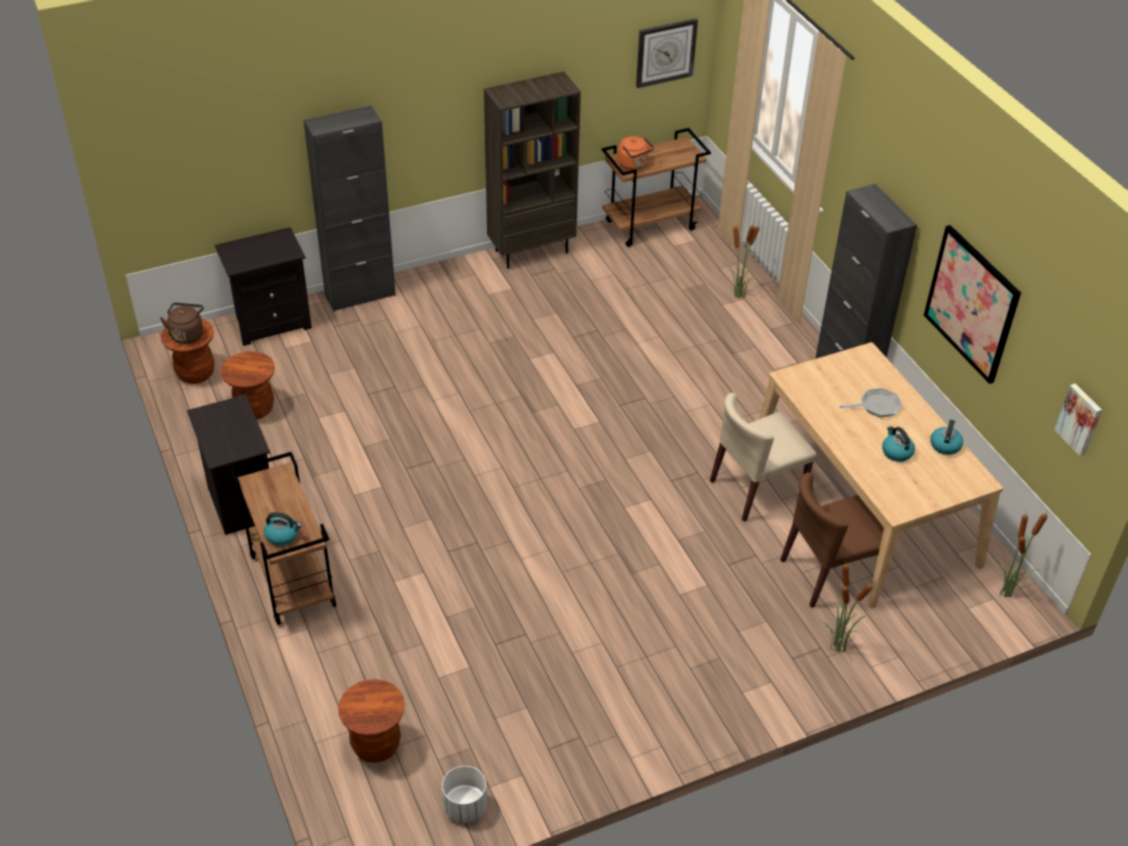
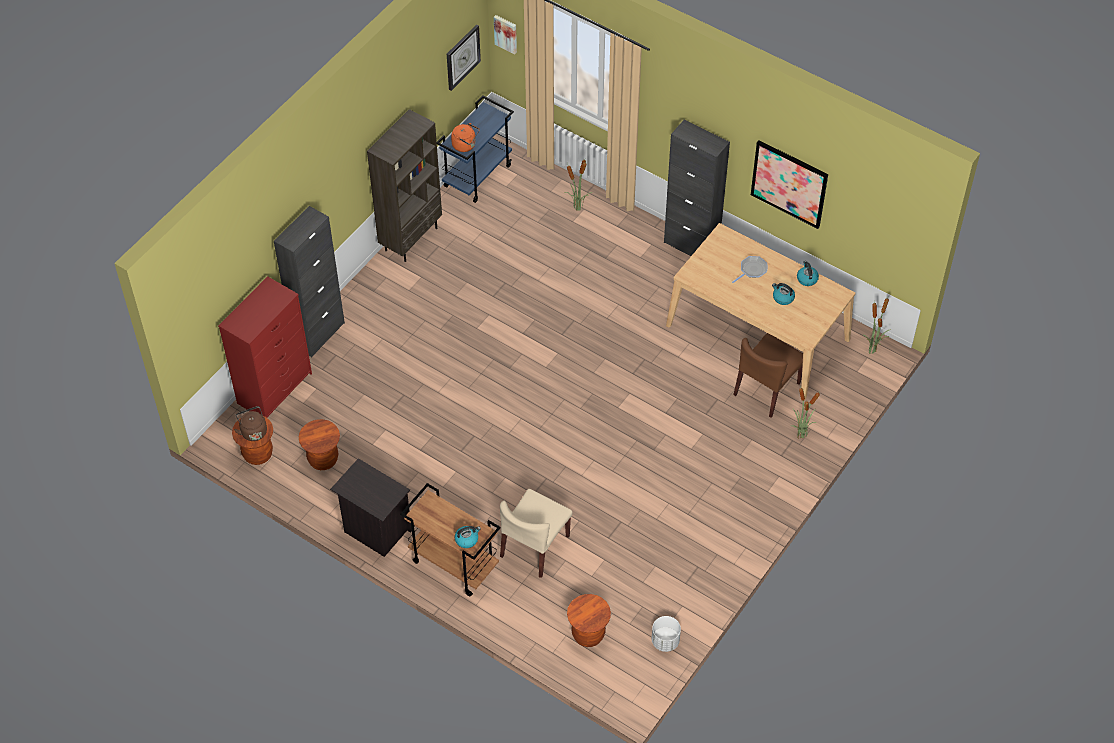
camera: 30 degrees left, 10 degrees up
black nightstand [215,227,312,346] -> red dresser [218,276,312,418]
brown cart [602,128,711,247] -> blue cart [437,95,514,203]
beige chair [710,393,817,522] -> beige chair moved to [500,489,573,578]
picture [1054,384,1102,456] -> picture moved to [494,15,517,54]

